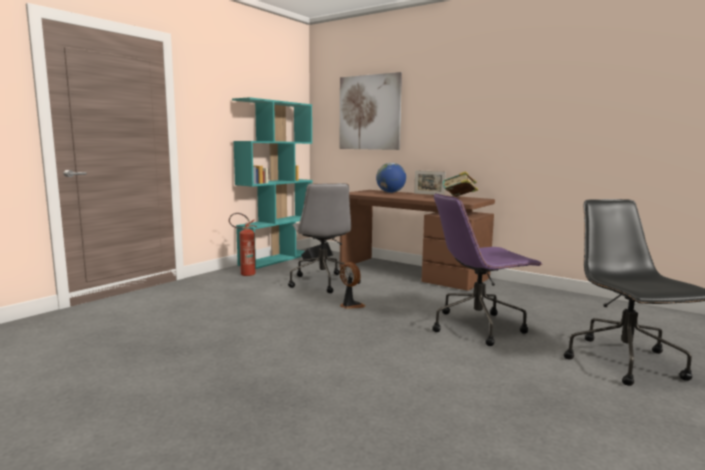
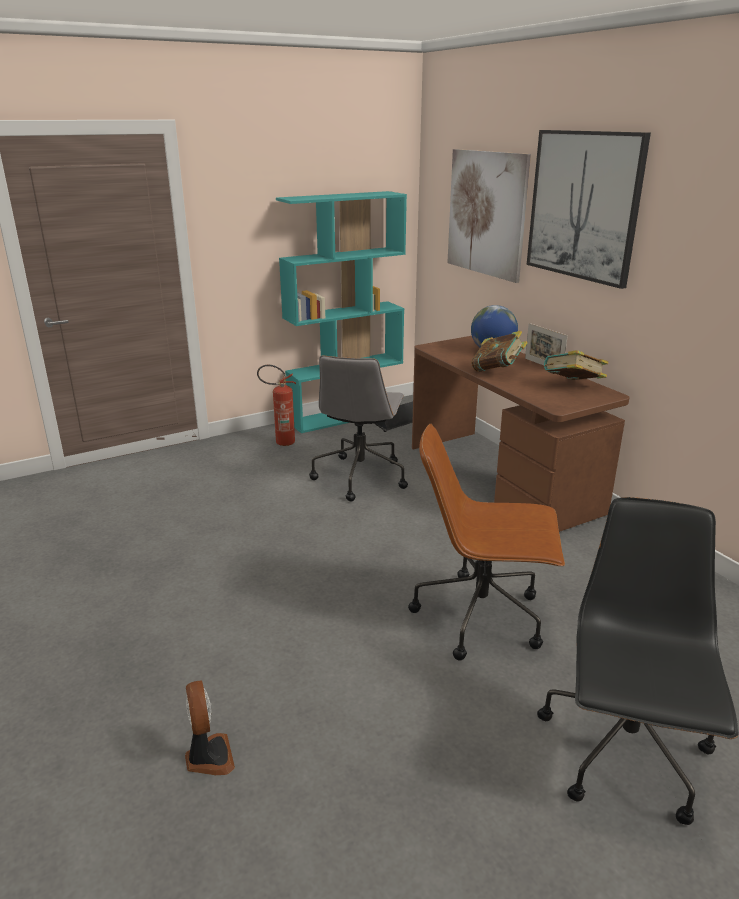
camera: 25 degrees right, 15 degrees up
fan [340,262,366,309] -> fan moved to [185,680,235,775]
purple office chair [432,193,543,346] -> brown office chair [408,424,565,660]
none -> book [471,331,528,372]
none -> picture [527,130,651,289]

